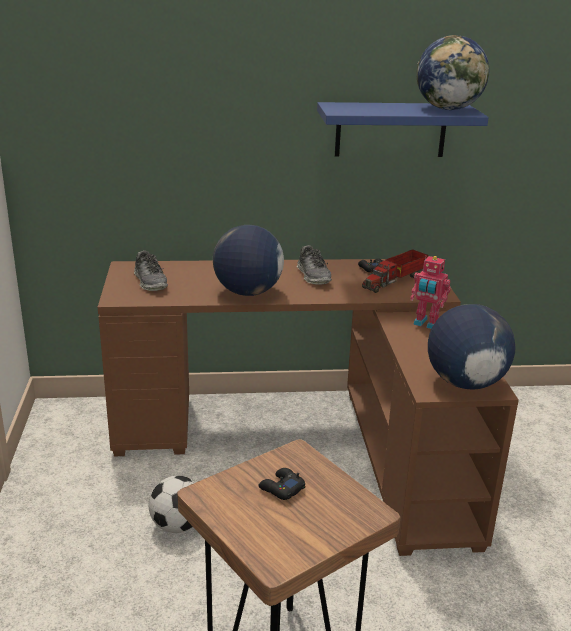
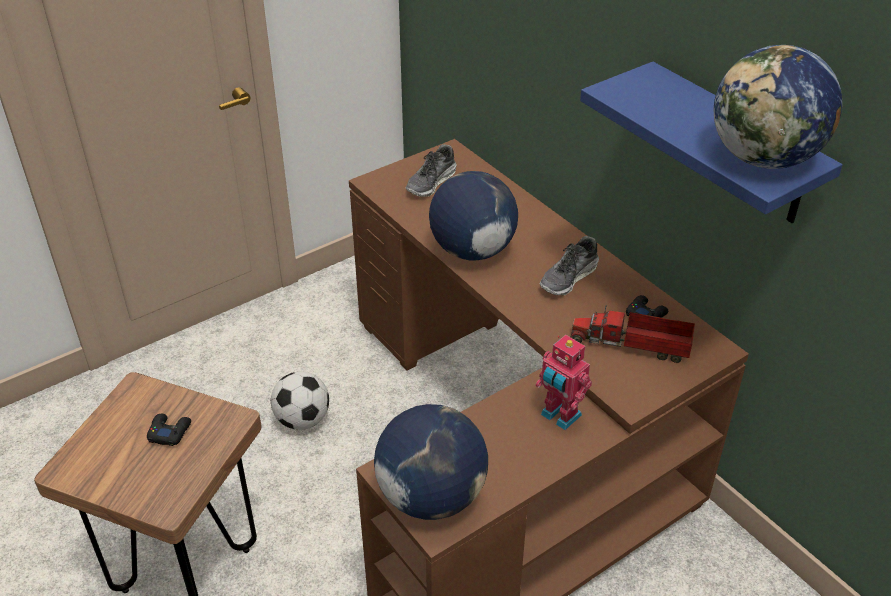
camera: 60 degrees right, 15 degrees up
toy robot [410,255,451,329] -> toy robot turned 45 degrees counterclockwise [536,335,592,430]

